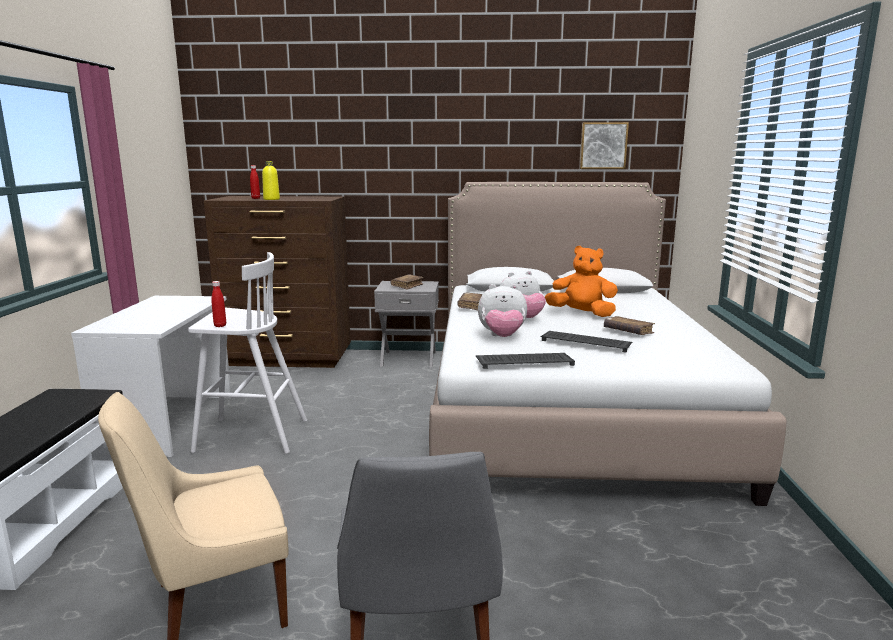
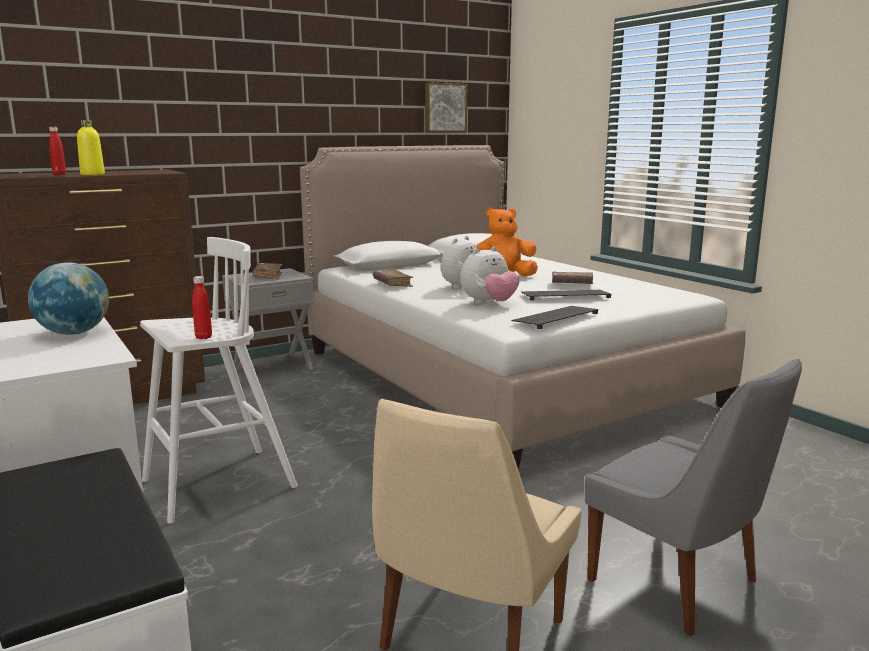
camera: 35 degrees left, 0 degrees up
none -> globe [28,262,109,335]

